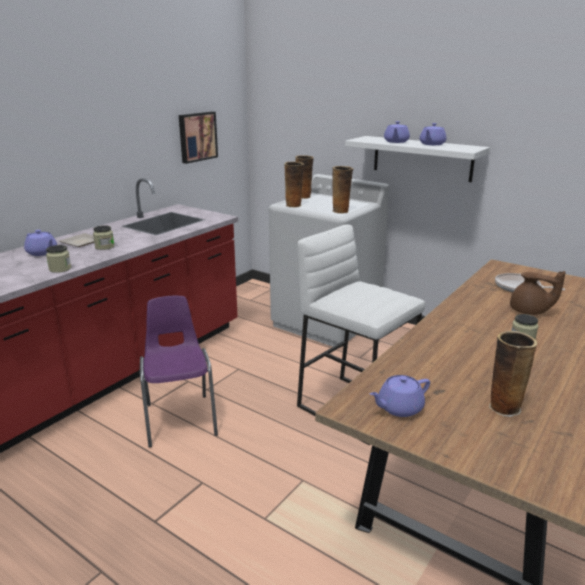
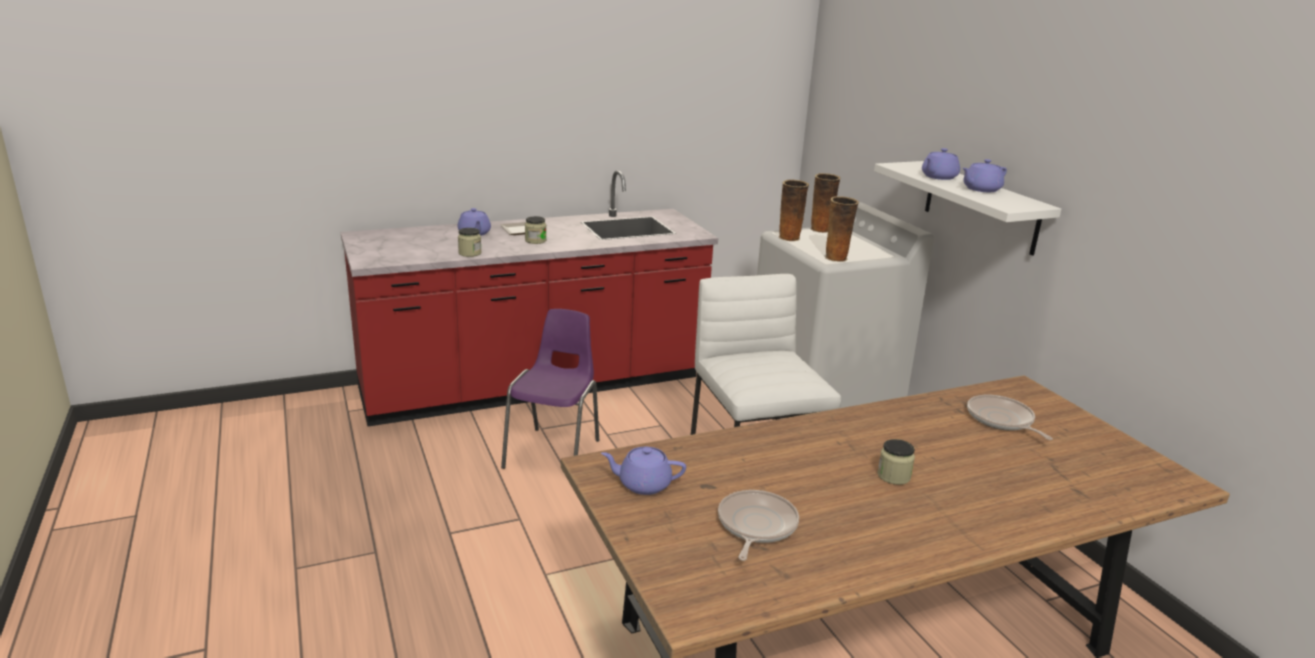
camera: 30 degrees right, 0 degrees up
picture [179,112,218,164] -> none
vase [489,331,537,417] -> frying pan [718,490,799,561]
brown teapot [510,271,566,315] -> none

